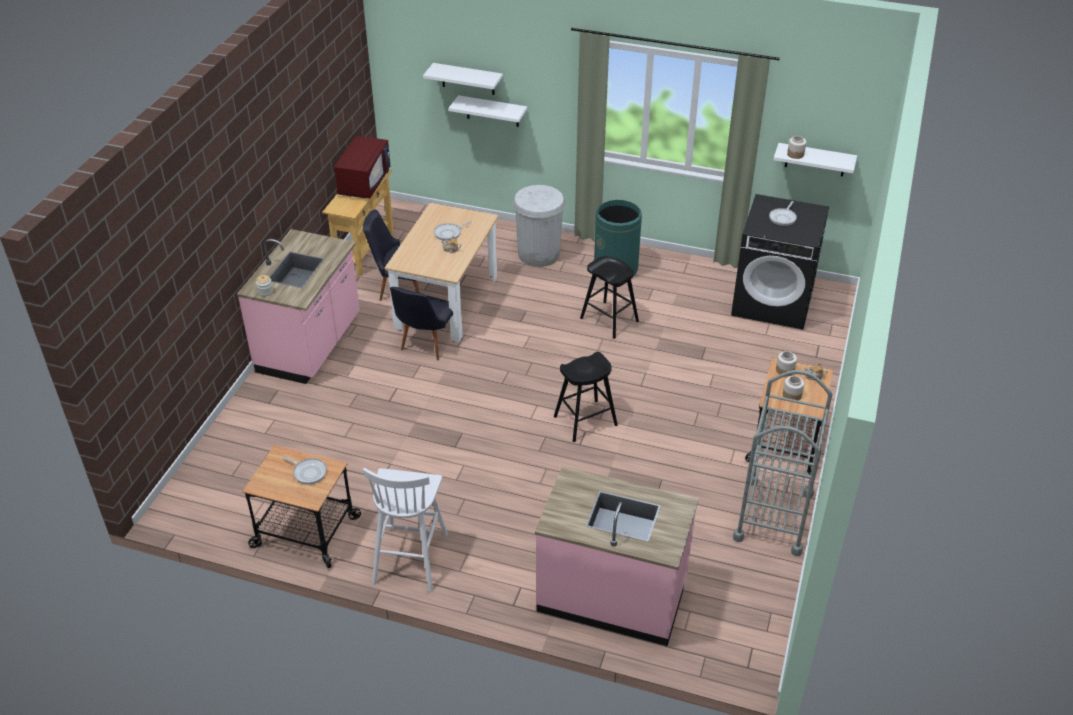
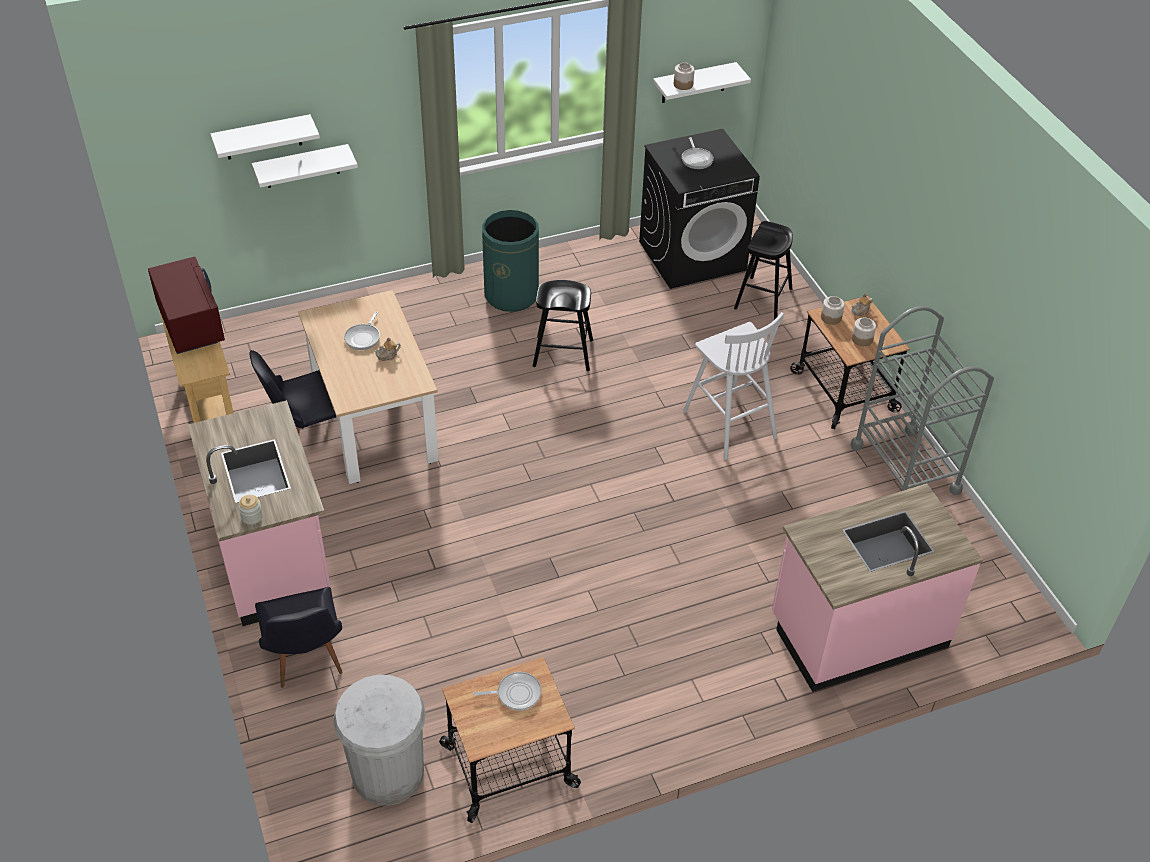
camera: 40 degrees left, 5 degrees up
white stool [363,468,448,592] -> white stool moved to [683,312,784,460]
black chair [390,287,453,360] -> black chair moved to [255,587,343,688]
white trash can [513,185,565,267] -> white trash can moved to [333,675,426,806]
black stool [554,352,618,442] -> black stool moved to [734,221,793,320]

